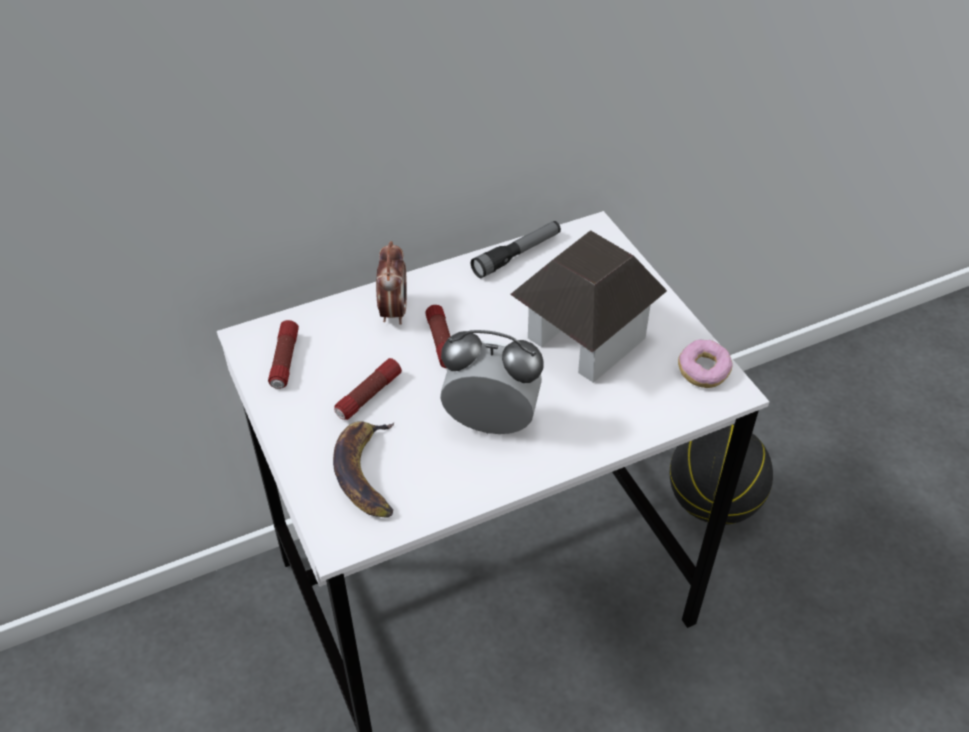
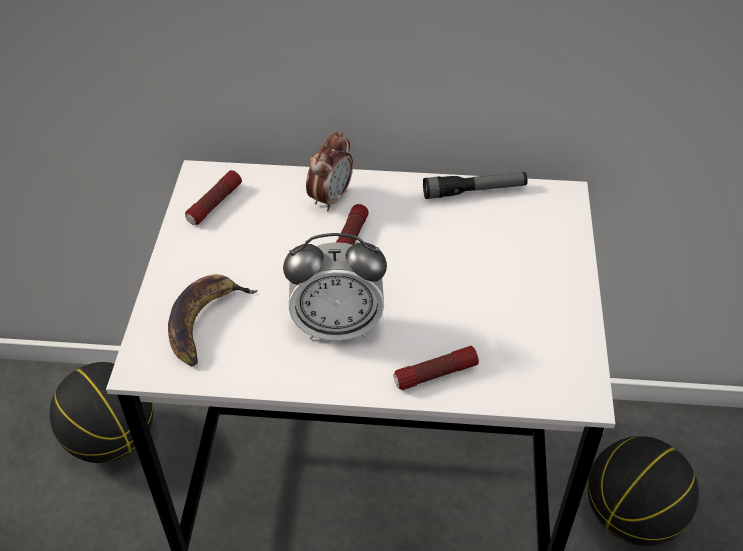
camera: 30 degrees right, 0 degrees up
flashlight [334,358,402,420] -> flashlight moved to [394,346,479,390]
alarm clock [440,330,544,434] -> alarm clock turned 135 degrees clockwise [283,233,387,341]
toy house [510,230,667,383] -> none
donut [678,340,732,388] -> none
none -> basketball [50,362,154,463]

